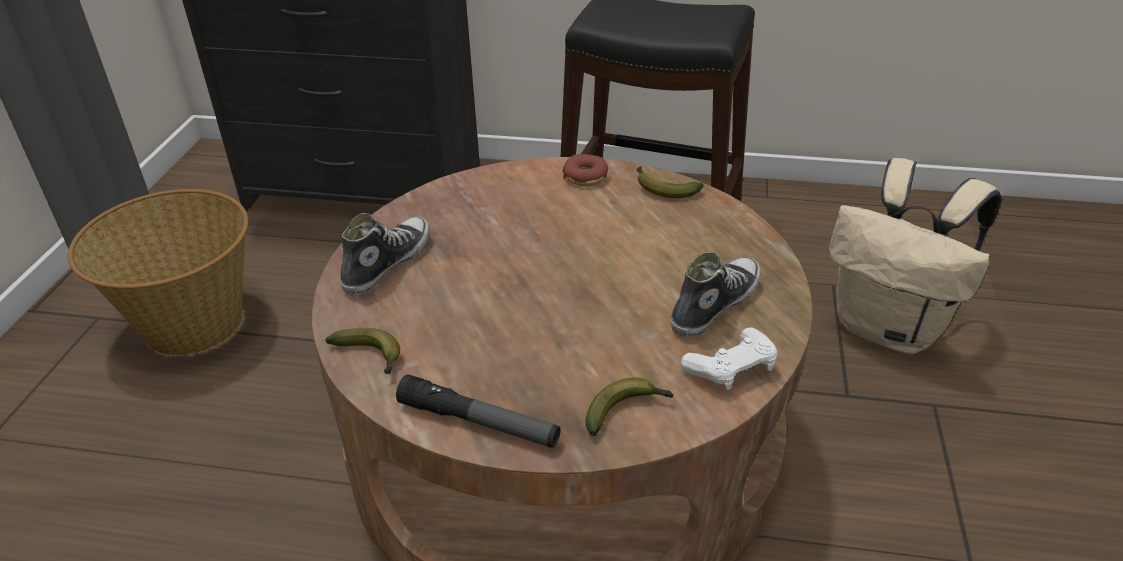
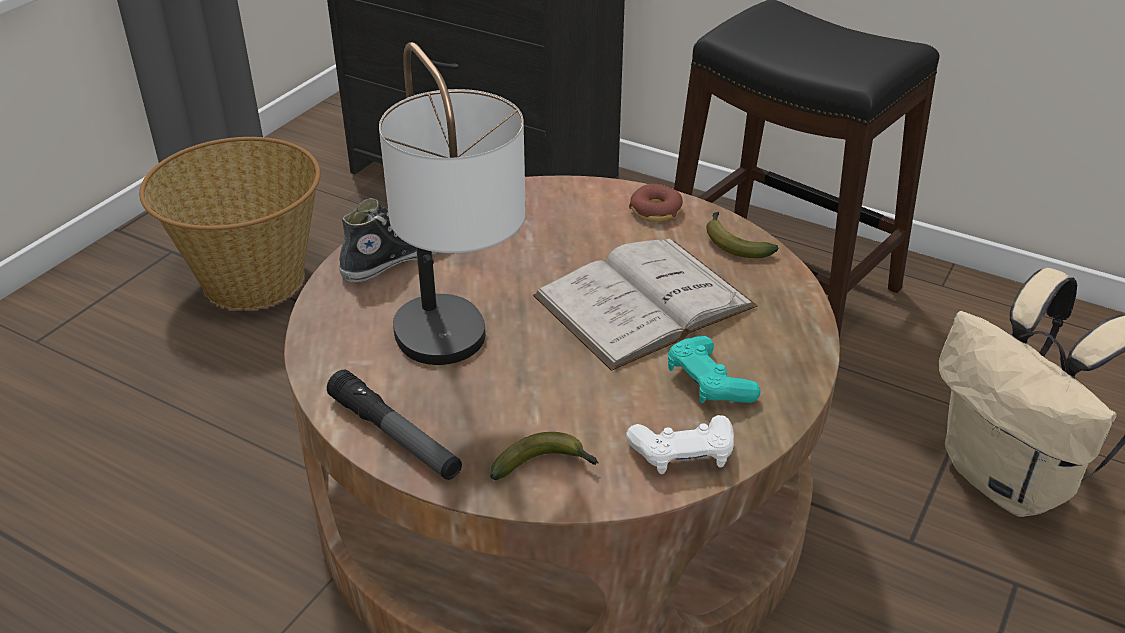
camera: 20 degrees right, 0 degrees up
banana [325,328,400,375] -> none
shoe [671,252,761,338] -> turquoise game controller [668,336,760,403]
none -> table lamp [379,42,526,365]
none -> white book [533,238,758,371]

